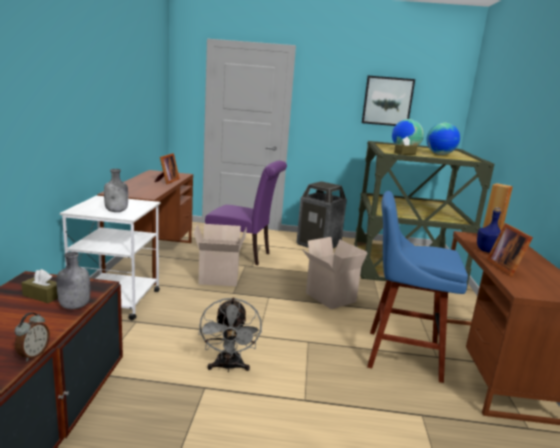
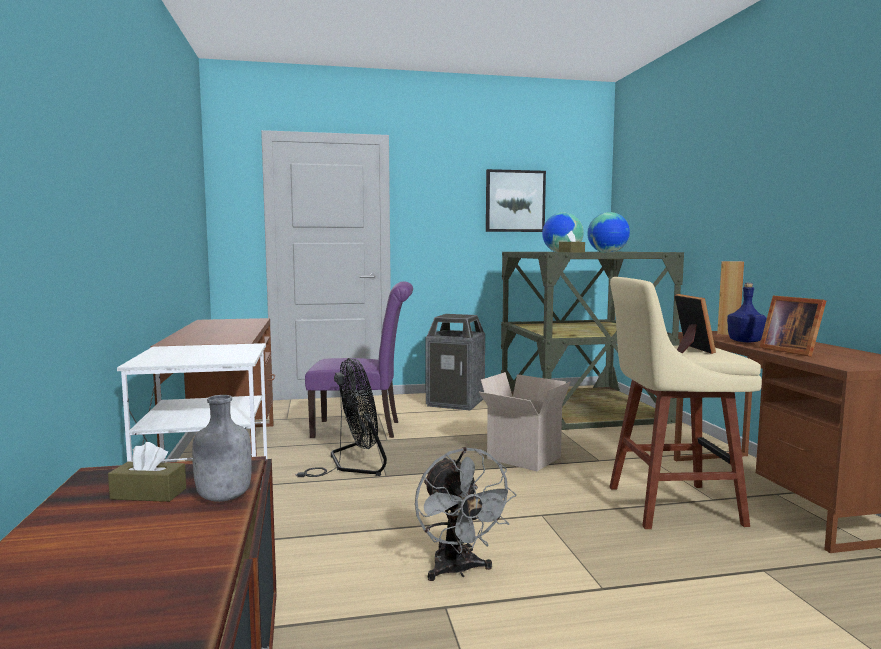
camera: 15 degrees left, 10 degrees down
alarm clock [15,312,50,361] -> none
grey bottle [104,169,128,212] -> none
picture frame [155,153,180,184] -> picture frame moved to [674,294,716,354]
cardboard box [193,224,247,286] -> black fan [295,358,387,477]
blue stool [367,191,468,383] -> beige stool [609,277,762,529]

